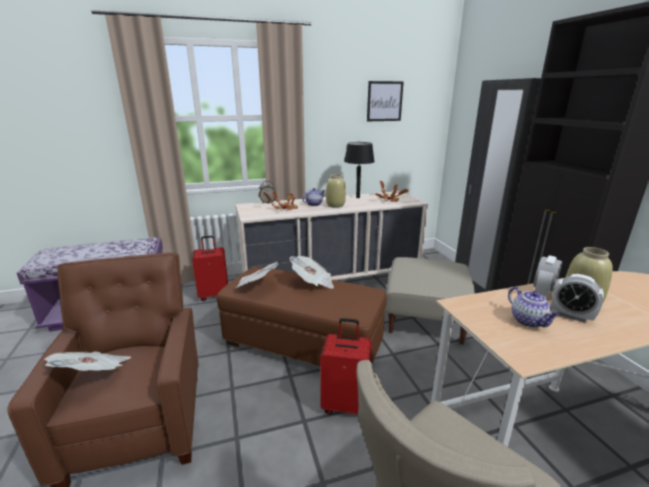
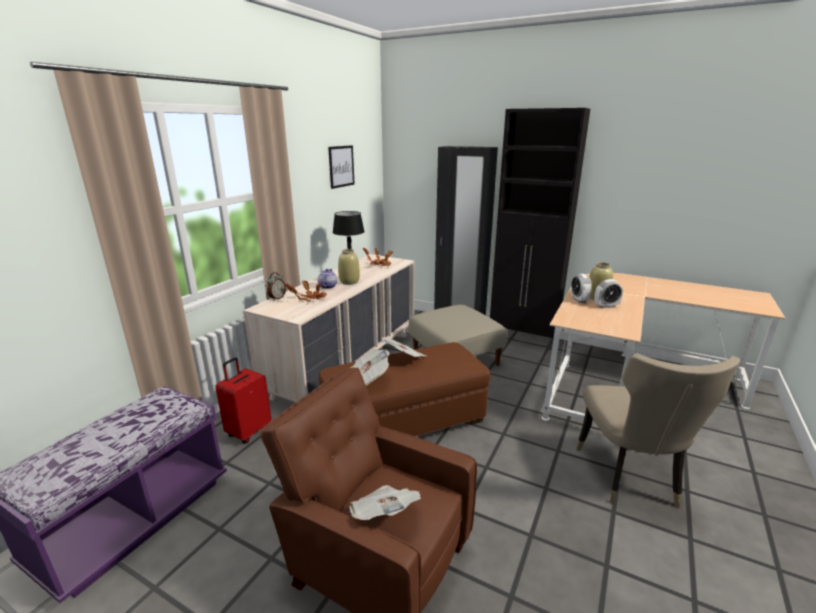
camera: 45 degrees left, 0 degrees up
red suitcase [320,318,372,415] -> none
teapot [508,287,561,327] -> none

